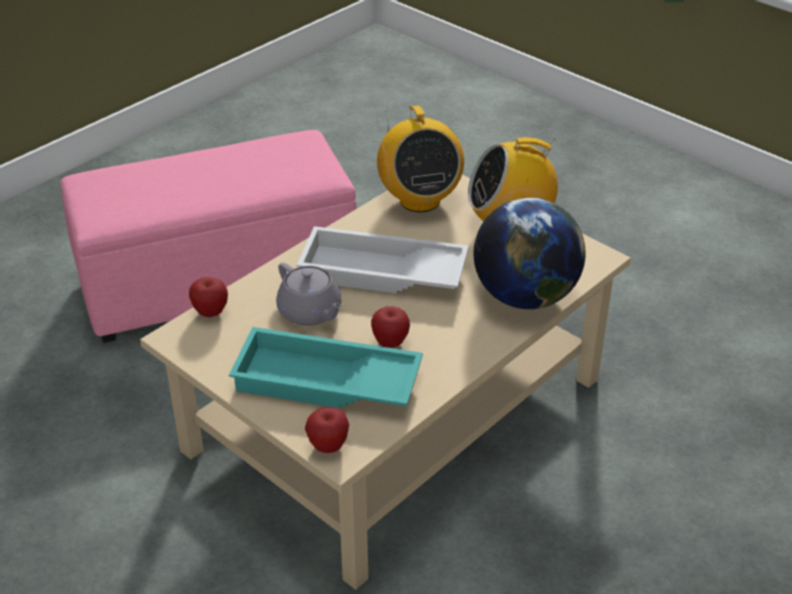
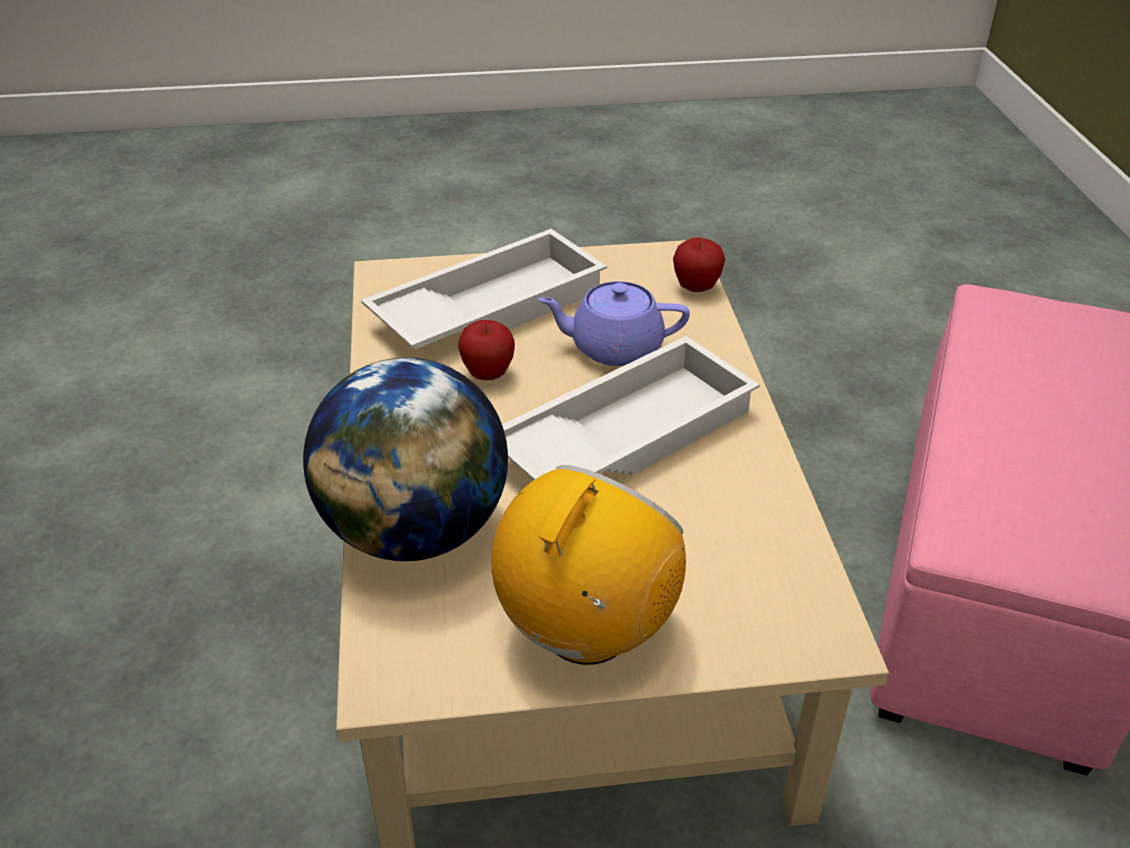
camera: 130 degrees right, 0 degrees up
turquoise tray [229,327,423,408] -> white tray [361,229,607,350]
grey teapot [276,262,342,326] -> purple teapot [538,281,690,366]
apple [305,407,349,453] -> none
radio [377,106,464,212] -> none

